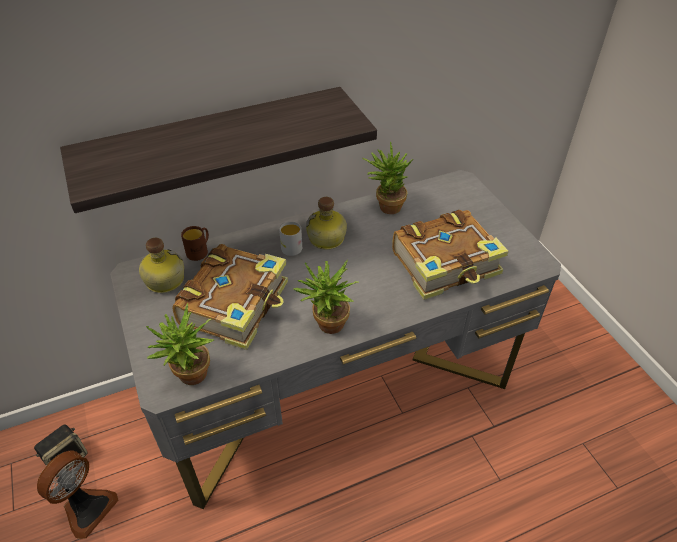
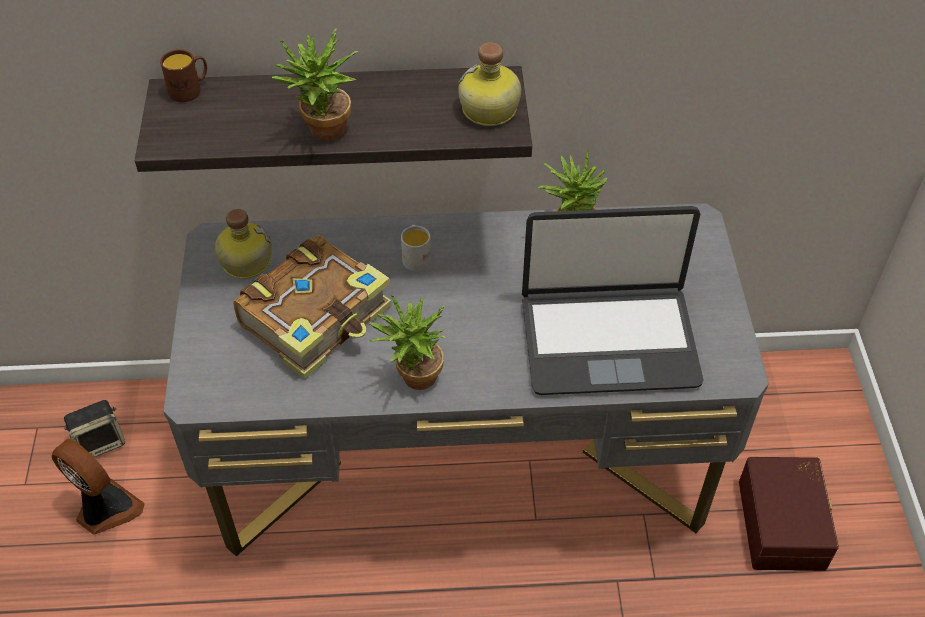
camera: 20 degrees right, 5 degrees up
fan [37,451,119,539] -> fan turned 105 degrees counterclockwise [52,439,145,535]
potted plant [146,303,214,385] -> potted plant moved to [272,28,358,141]
brown mug [181,226,209,261] -> brown mug moved to [160,49,207,102]
bottle [306,197,347,250] -> bottle moved to [458,42,521,126]
book [392,210,509,300] -> laptop [522,206,703,395]
none -> brown storage box [739,457,839,571]

